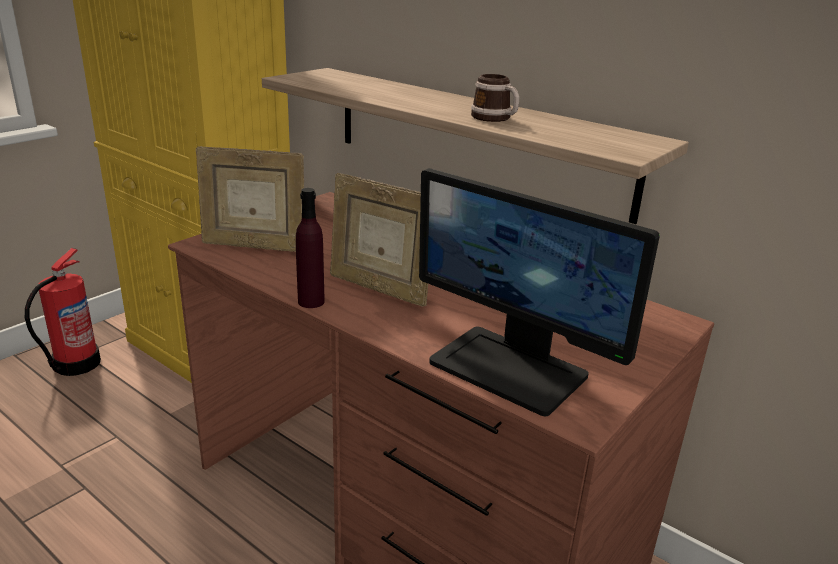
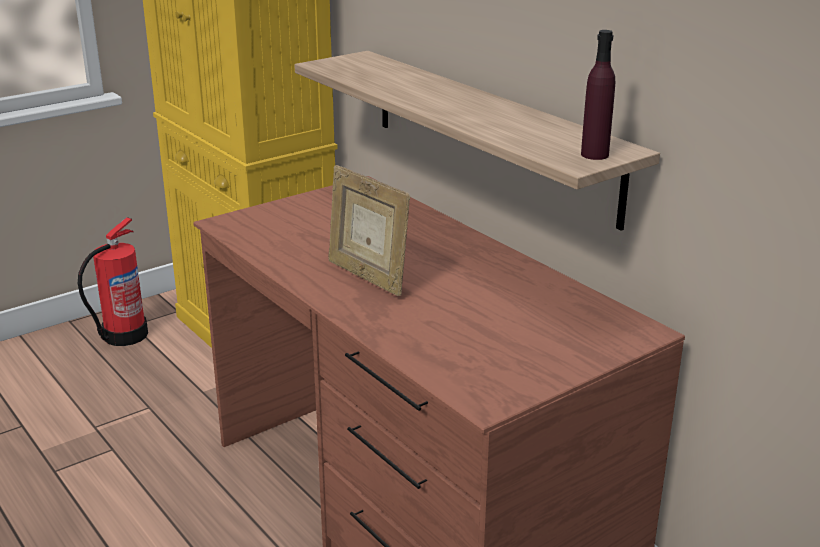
camera: 15 degrees right, 0 degrees up
picture frame [196,146,304,252] -> none
purple bottle [296,188,325,308] -> purple bottle moved to [581,30,615,160]
monitor [419,168,660,416] -> none
mug [471,74,519,122] -> none

